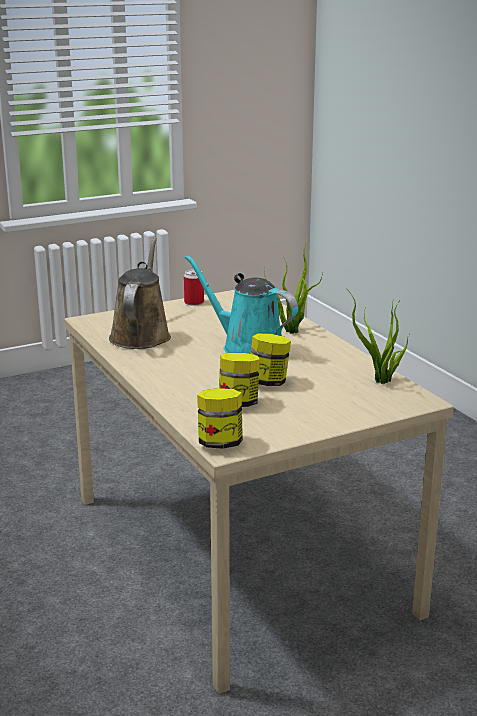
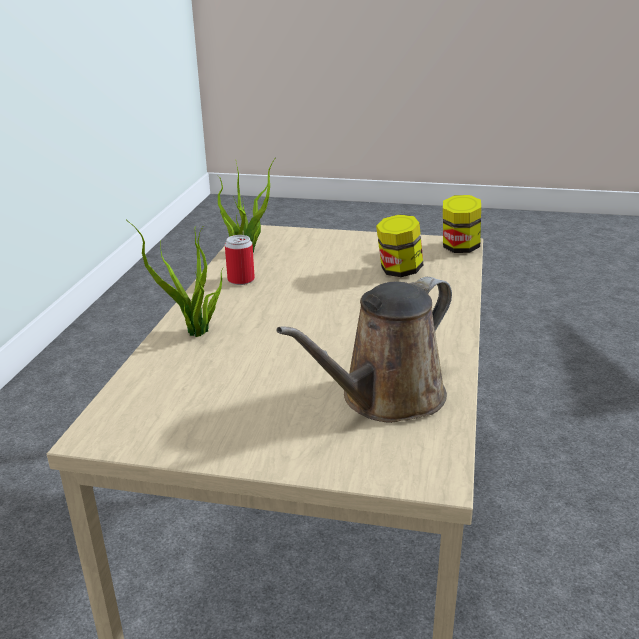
camera: 140 degrees left, 5 degrees up
turquoise watering can [184,255,298,354] -> none
can [184,269,204,306] -> can moved to [225,235,255,285]
jar [250,334,291,386] -> none

